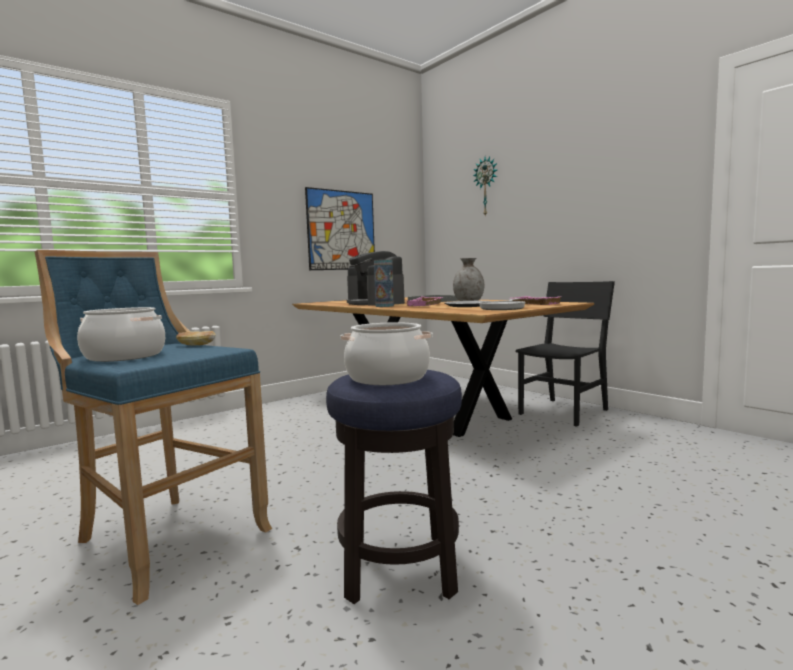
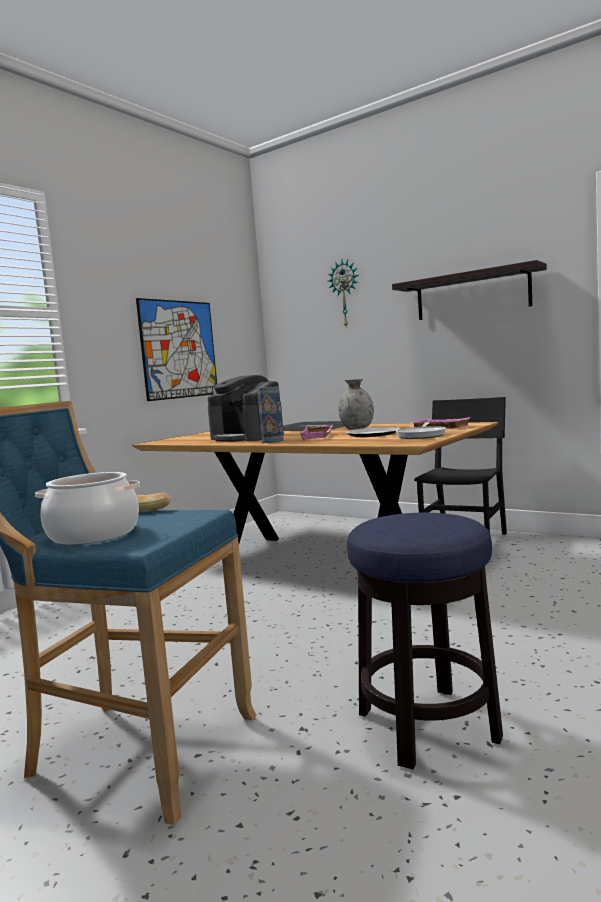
camera: 15 degrees left, 0 degrees up
cooking pot [340,322,433,385] -> none
none -> shelf [392,260,547,320]

